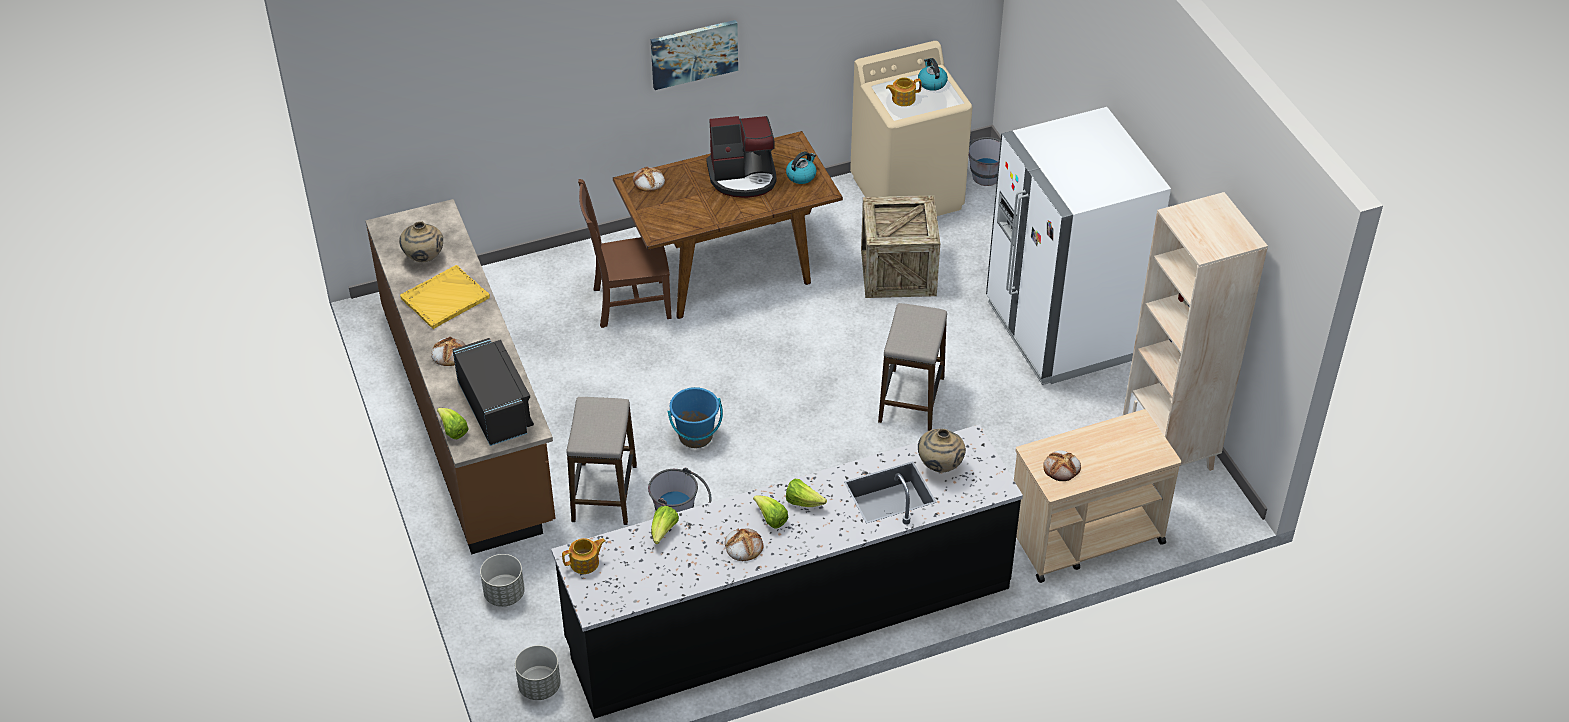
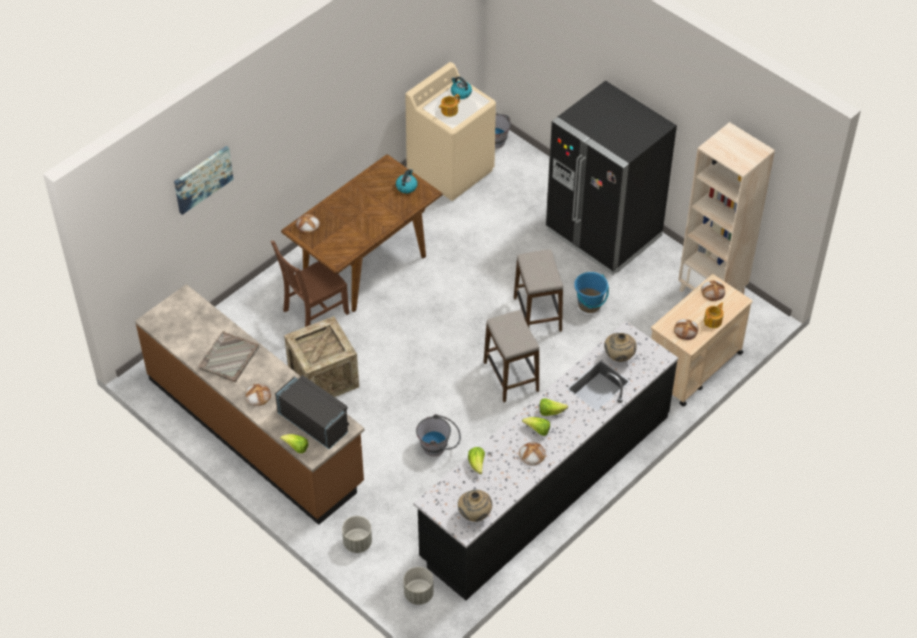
camera: 25 degrees left, 5 degrees up
beige vase [399,221,443,262] -> beige vase moved to [458,490,492,522]
yellow tray [400,265,490,329] -> grey tray [198,331,259,382]
teapot [562,538,606,574] -> teapot moved to [704,302,724,328]
stool [566,397,637,525] -> stool moved to [484,310,539,402]
picture [651,20,738,90] -> picture moved to [174,146,233,215]
blue bucket [667,387,723,448] -> blue bucket moved to [574,272,609,313]
coffee machine [706,116,777,198] -> none
crate [861,195,940,298] -> crate moved to [284,316,359,397]
white fridge [986,107,1171,385] -> black fridge [546,81,677,275]
none -> bread [701,280,725,301]

